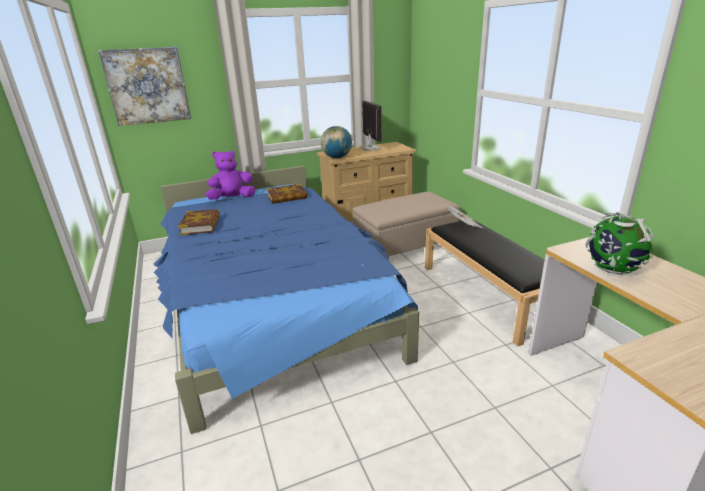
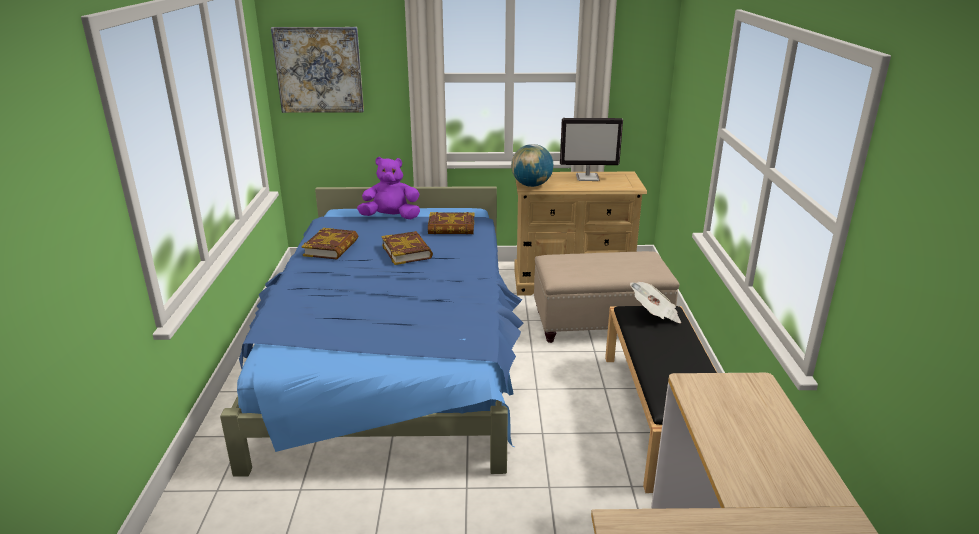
camera: 20 degrees right, 0 degrees up
monitor [361,101,382,151] -> monitor turned 90 degrees clockwise [560,118,623,181]
globe [585,212,654,274] -> none
none -> book [382,231,433,265]

